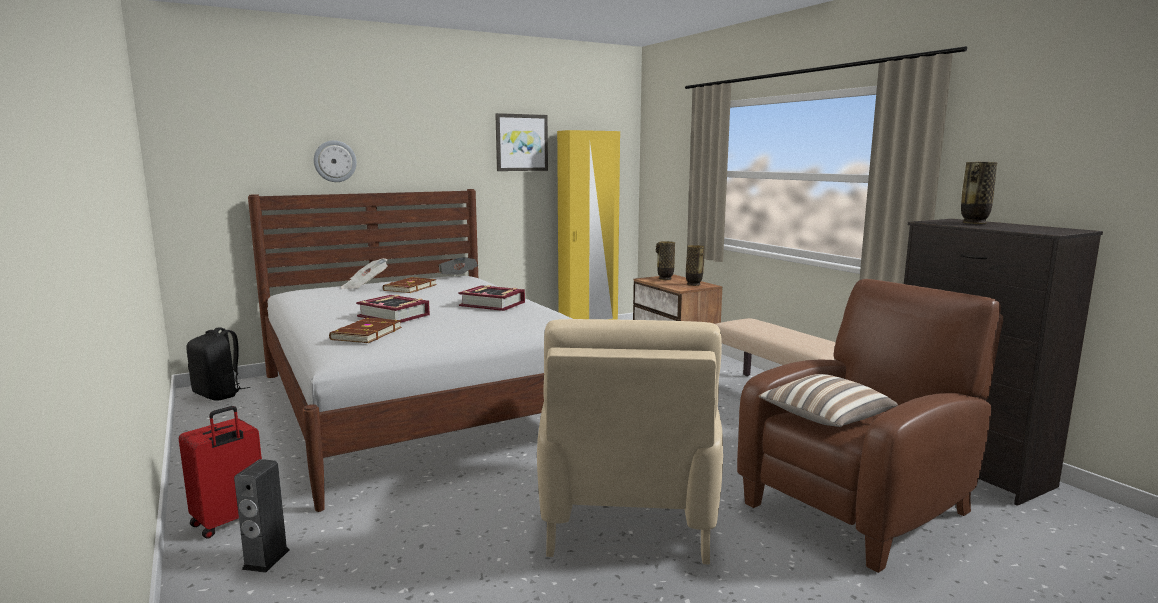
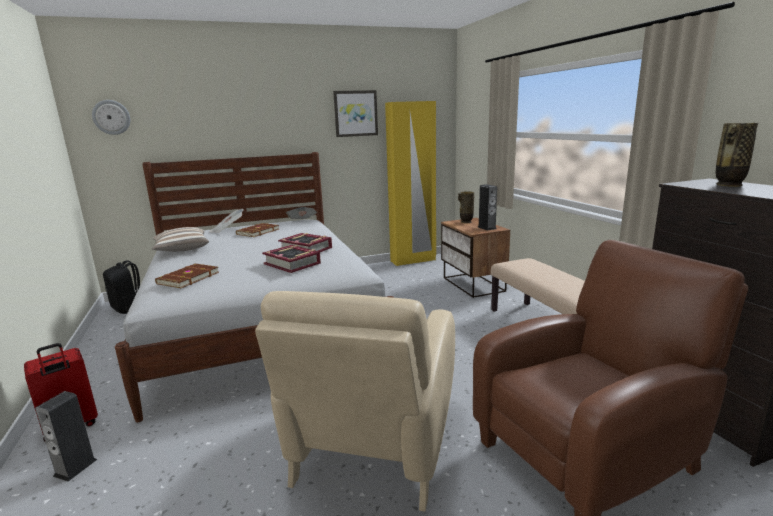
camera: 10 degrees right, 5 degrees up
wall clock [314,140,357,182] -> wall clock moved to [92,100,130,135]
book [356,295,430,323] -> book moved to [262,245,321,273]
vase [686,245,705,286] -> speaker [478,184,497,231]
pillow [758,374,898,427] -> pillow moved to [152,227,209,252]

